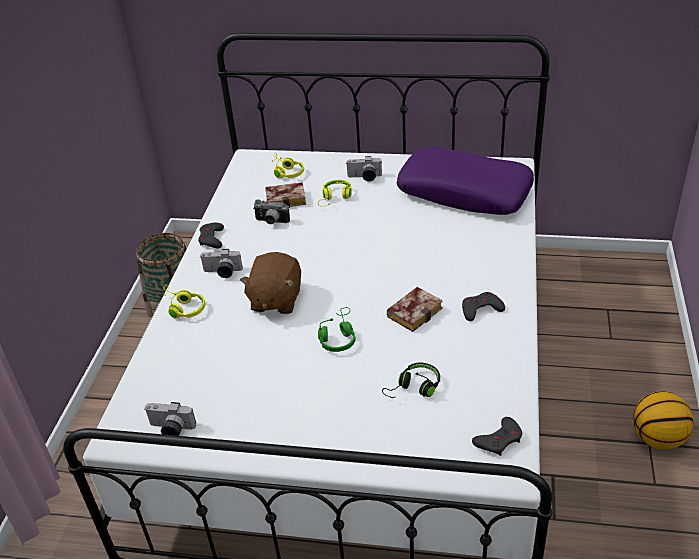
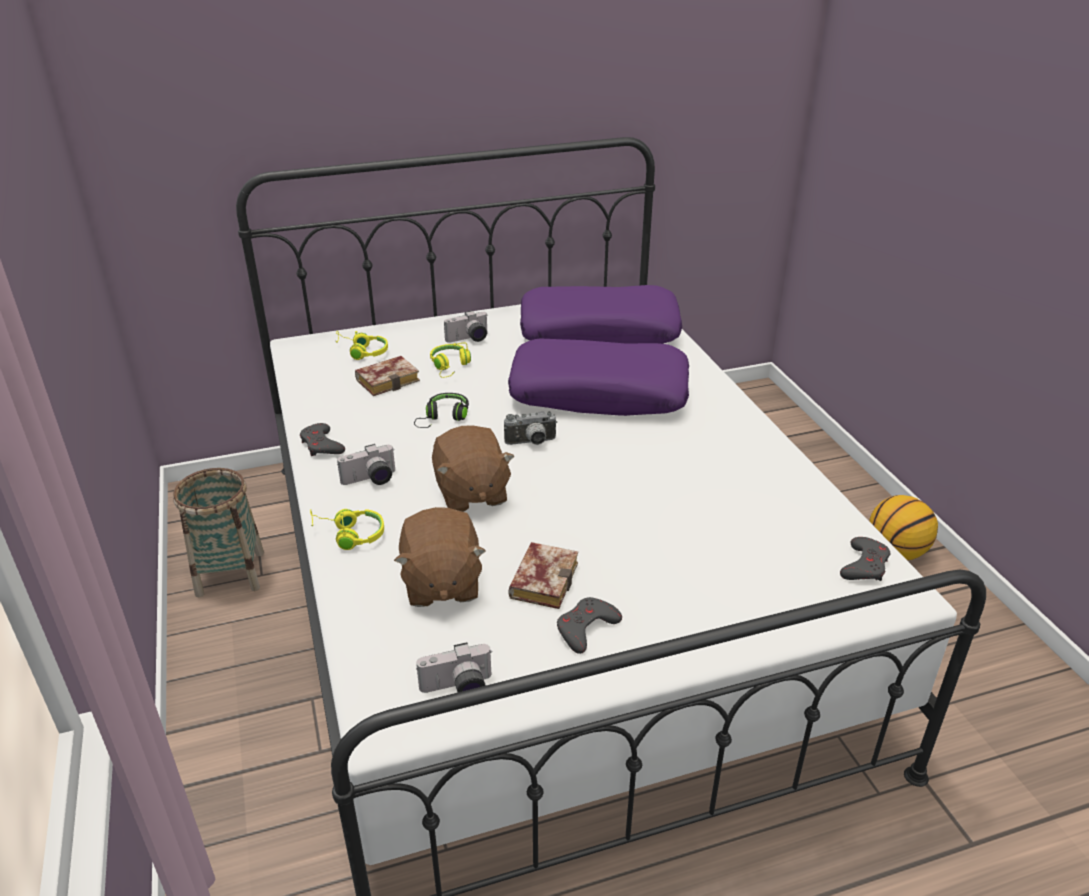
camera: 30 degrees left, 5 degrees down
camera [253,199,290,224] -> camera moved to [504,411,557,445]
green headphones [318,307,356,352] -> none
black headphones [382,362,440,398] -> black headphones moved to [414,393,469,428]
book [387,287,443,332] -> book moved to [508,542,578,609]
grey game controller [462,292,505,321] -> grey game controller moved to [557,597,622,654]
none -> brown plush toy [394,507,486,607]
none -> purple pillow [508,338,689,416]

